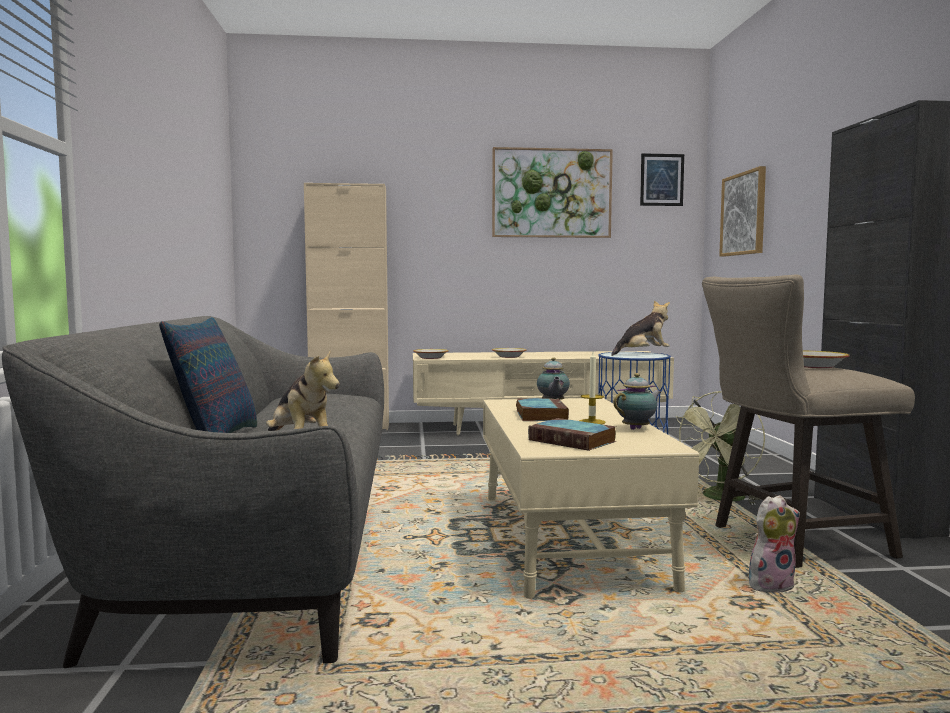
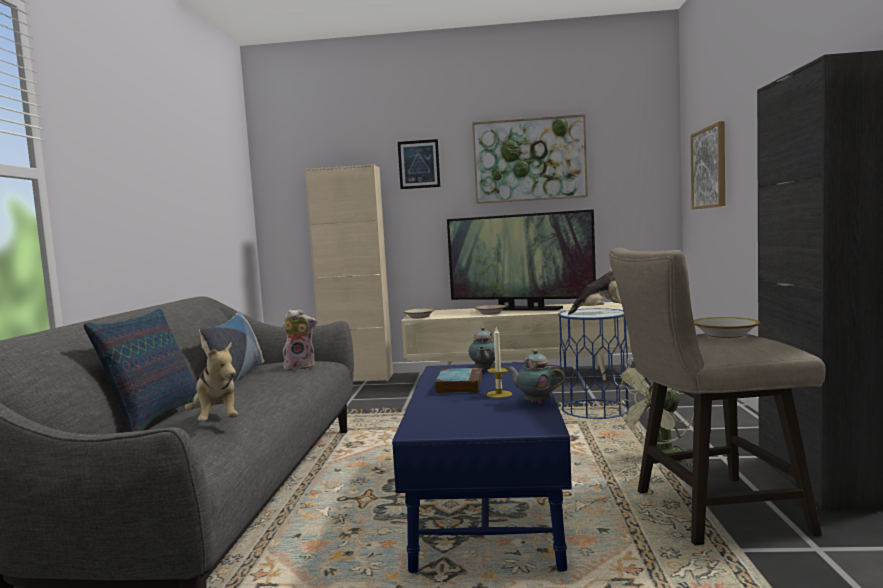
camera: 10 degrees right, 0 degrees up
beige coffee table [483,398,699,599] -> blue coffee table [392,362,572,573]
book [528,418,616,451] -> none
teapot [613,373,661,430] -> teapot turned 120 degrees counterclockwise [506,349,566,404]
picture [640,153,684,206] -> picture moved to [398,139,440,189]
plush toy [749,495,800,593] -> plush toy moved to [282,309,317,370]
none -> pillow [199,311,264,384]
none -> television [447,209,596,311]

